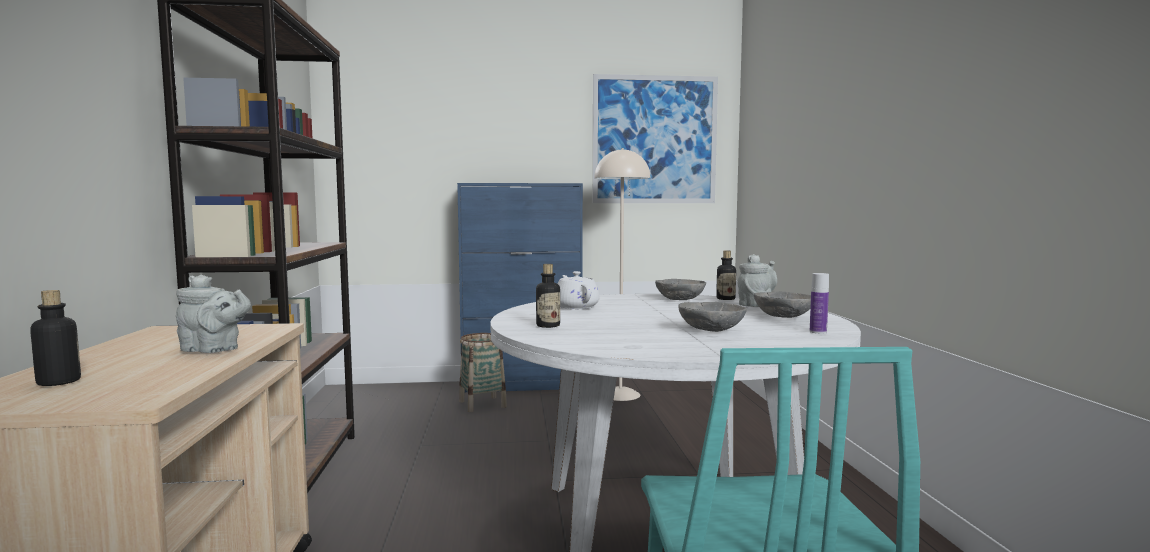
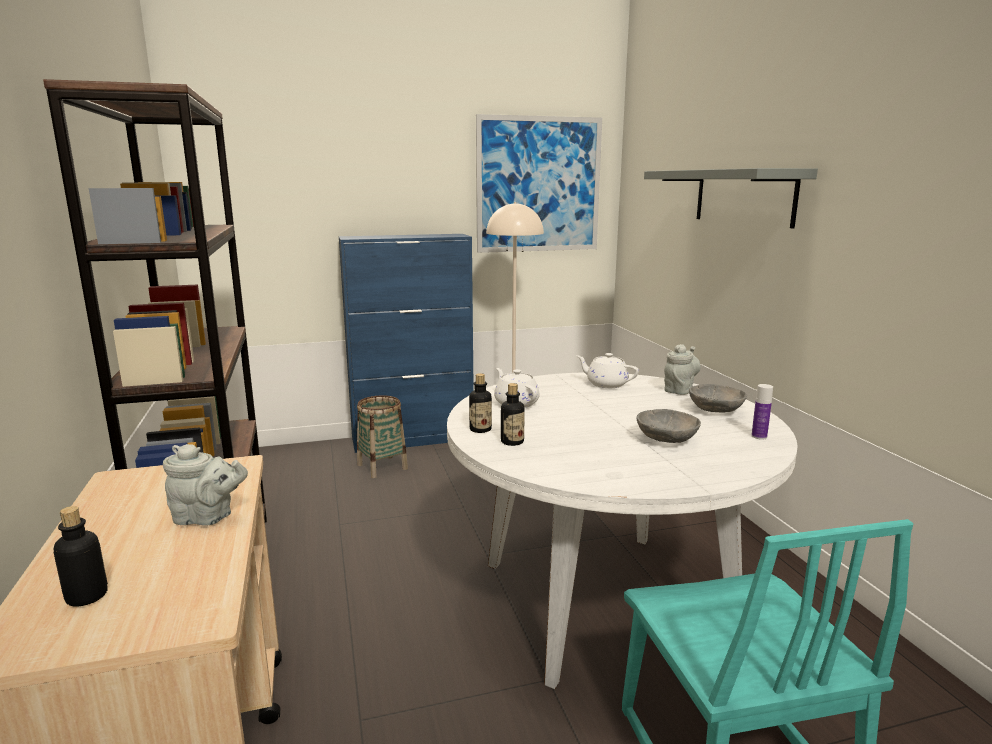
camera: 10 degrees left, 10 degrees up
grey bowl [655,279,706,300] -> white teapot [576,353,639,388]
bottle [716,250,736,300] -> bottle moved to [469,373,492,433]
none -> grey shelf [644,168,818,229]

